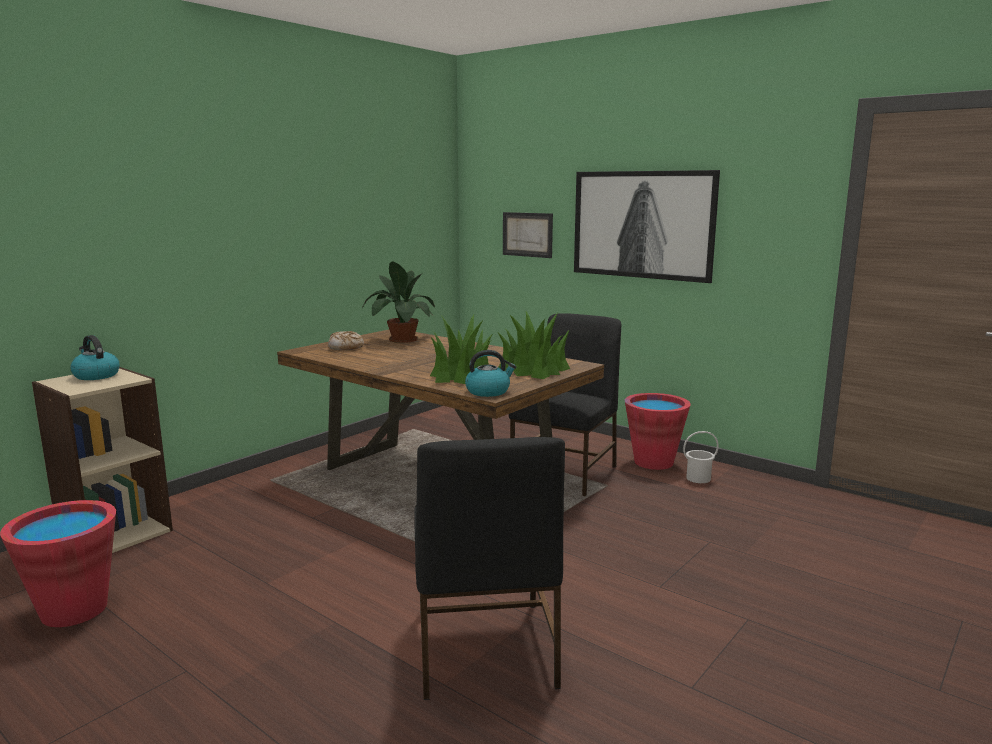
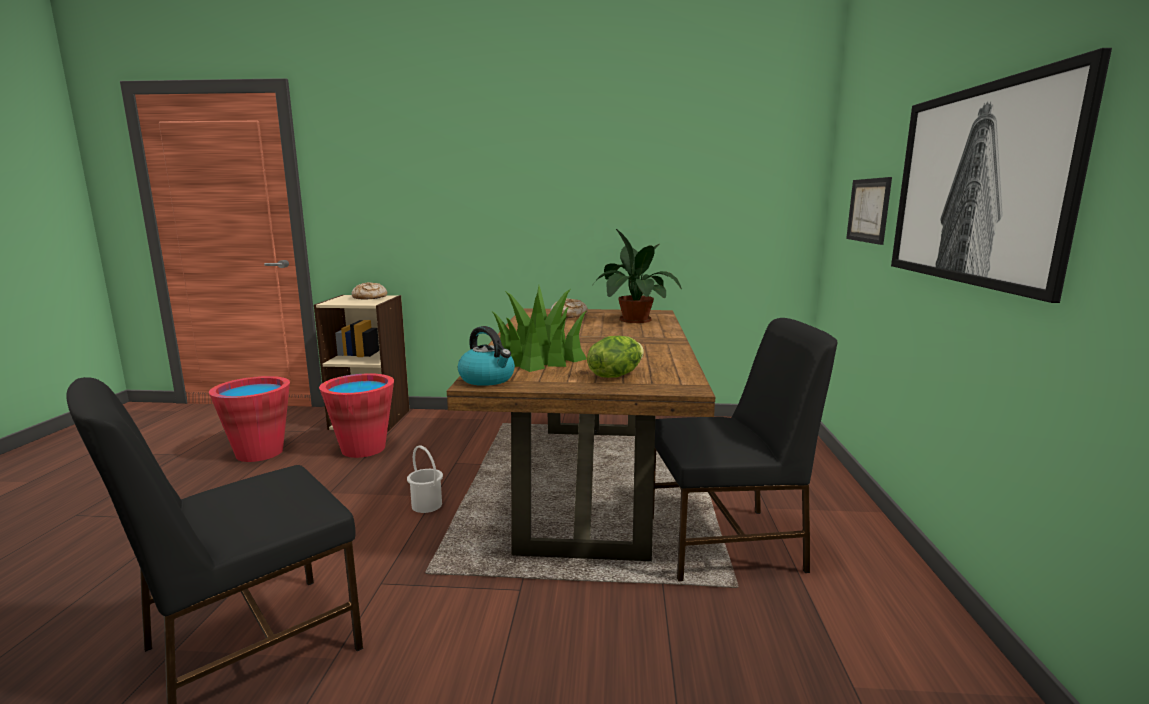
camera: 55 degrees right, 0 degrees up
kettle [70,335,120,380] -> bread [352,282,387,299]
potted plant [498,312,570,379] -> lettuce [587,336,644,378]
red bucket [625,393,691,470] -> red bucket moved to [319,373,394,458]
white bucket [683,431,719,483] -> white bucket moved to [407,446,443,513]

